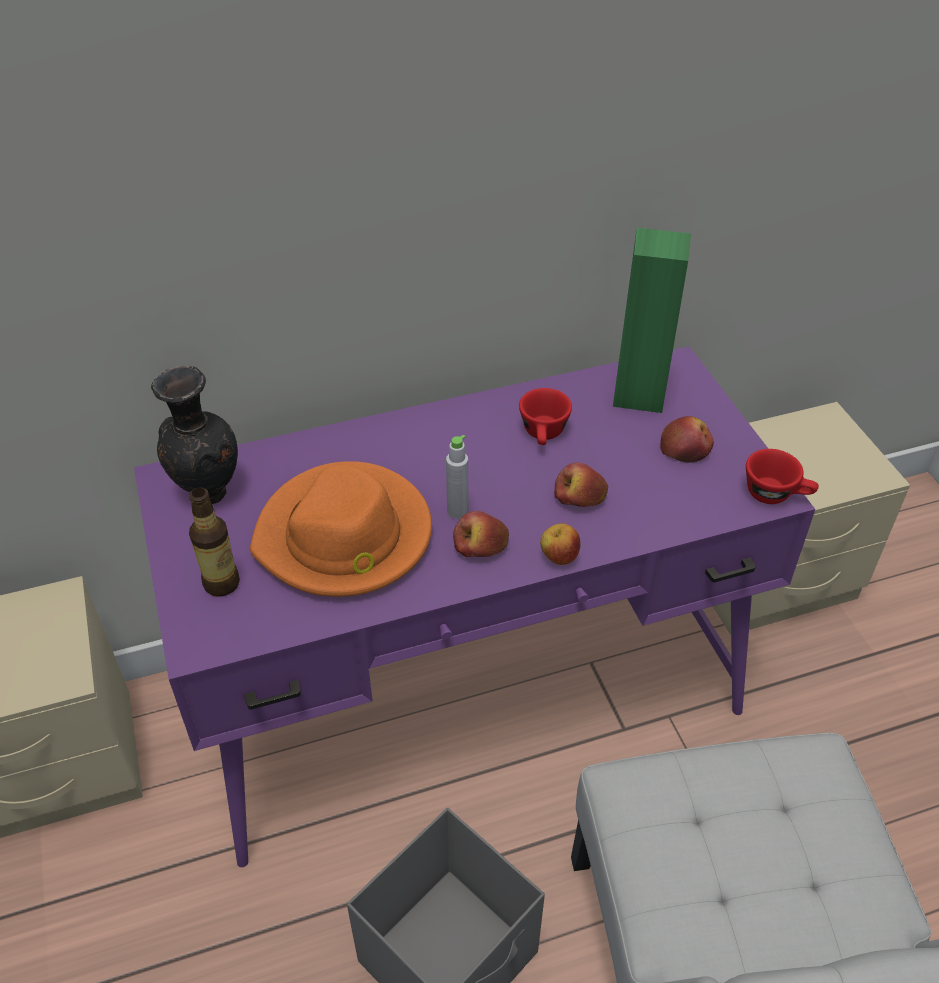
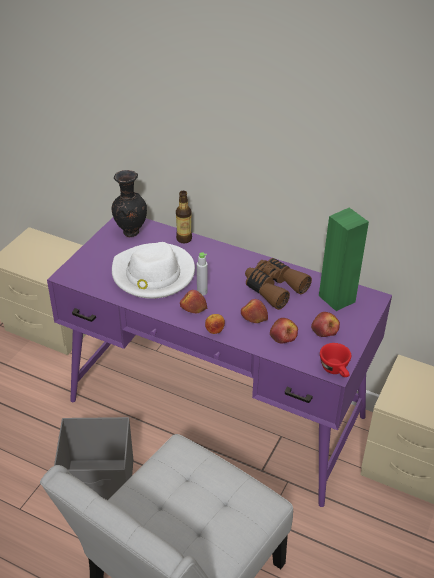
camera: 45 degrees right, 5 degrees down
bottle [189,488,240,597] -> bottle moved to [176,191,192,243]
orange hat [250,461,432,597] -> white hat [112,242,195,299]
red cup [519,388,572,445] -> brown binoculars [245,258,312,310]
none -> apple [270,318,298,343]

